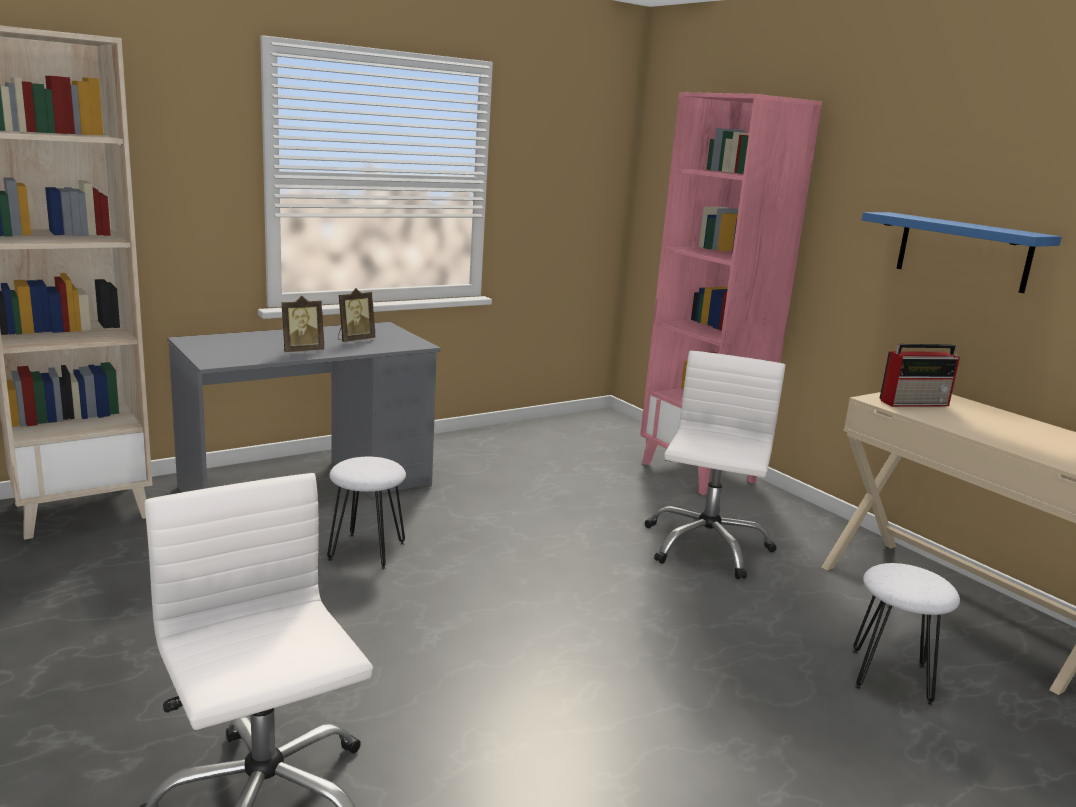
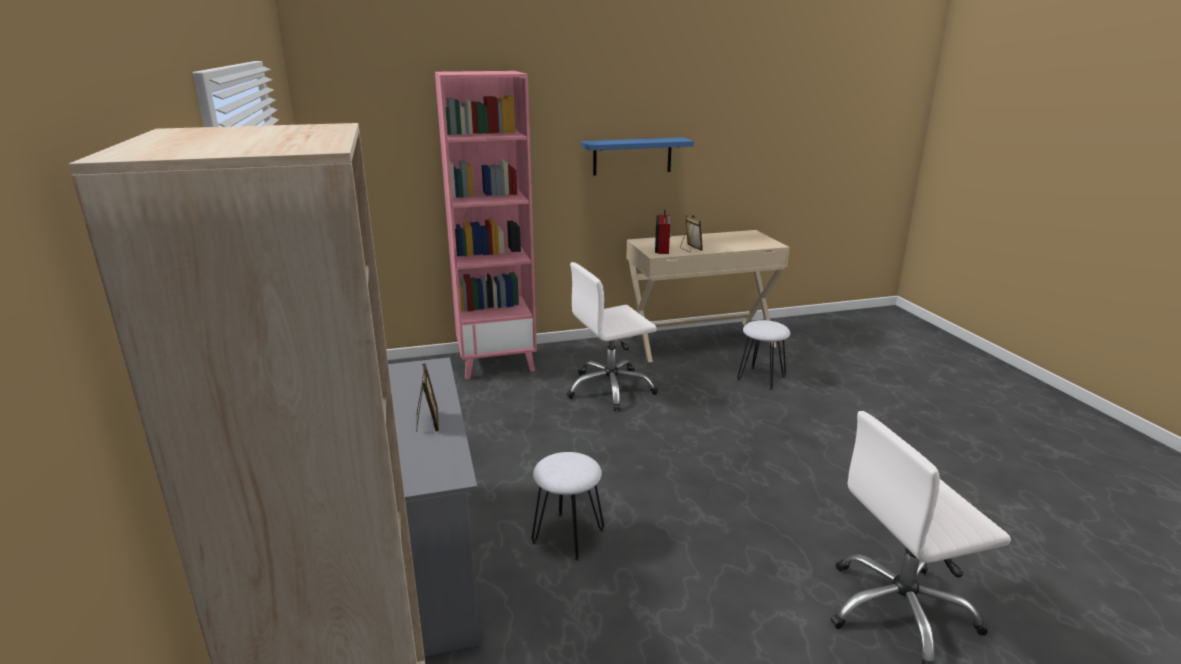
camera: 70 degrees left, 5 degrees up
picture frame [338,288,375,342] -> picture frame moved to [680,215,703,252]
white office chair [645,351,785,579] -> white office chair turned 60 degrees counterclockwise [566,262,658,411]

